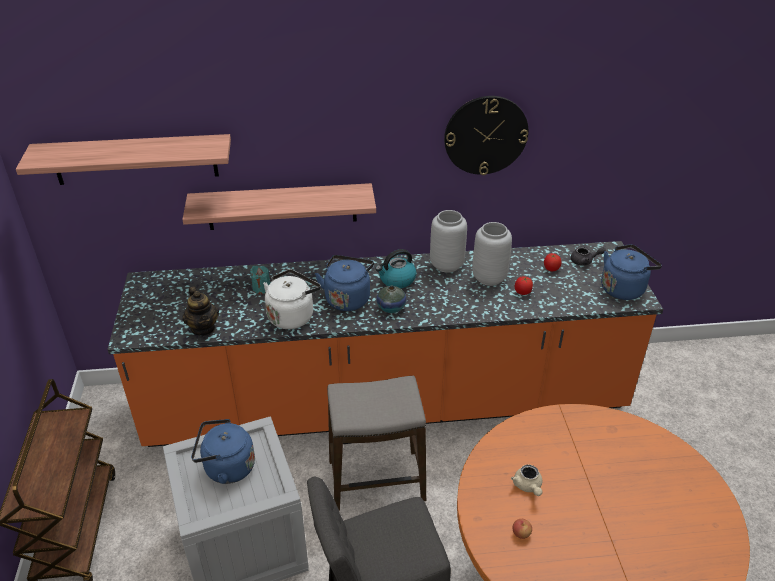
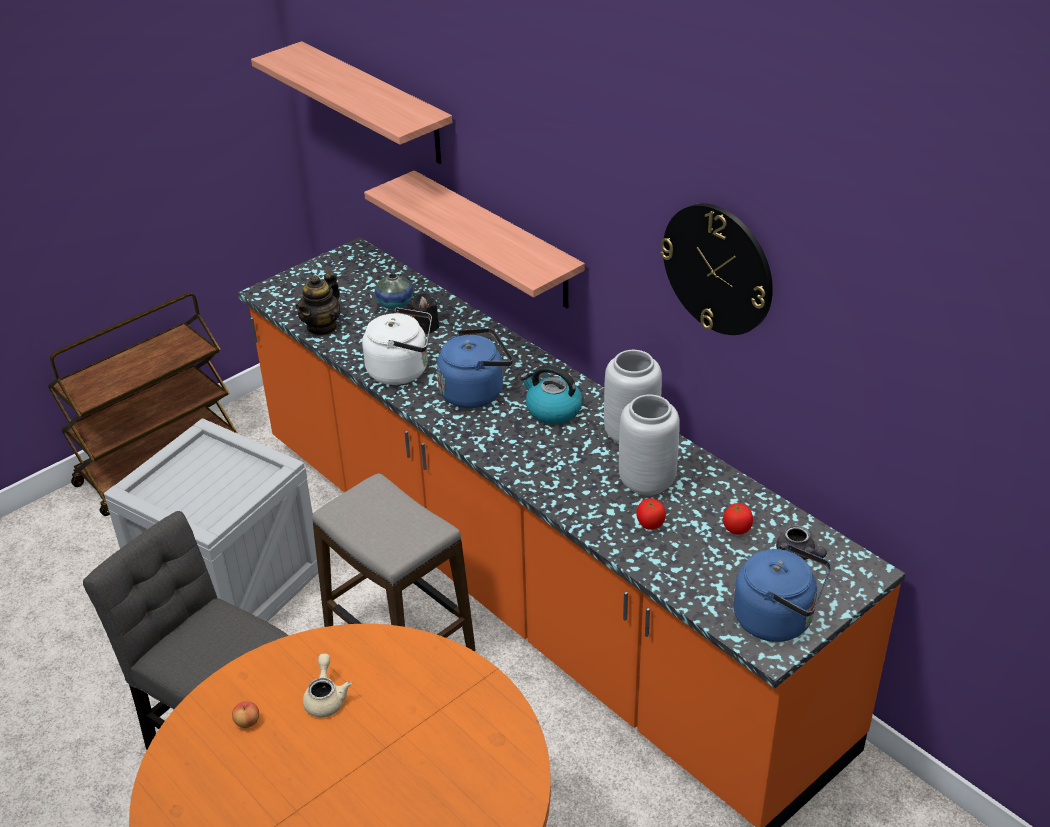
camera: 55 degrees right, 0 degrees up
blue kettle [191,419,255,484] -> none
turquoise candle [250,266,270,294] -> black candle [410,293,439,334]
vase [376,286,406,313] -> vase moved to [375,274,413,310]
beige teapot [511,464,543,496] -> beige teapot turned 135 degrees clockwise [303,654,352,718]

